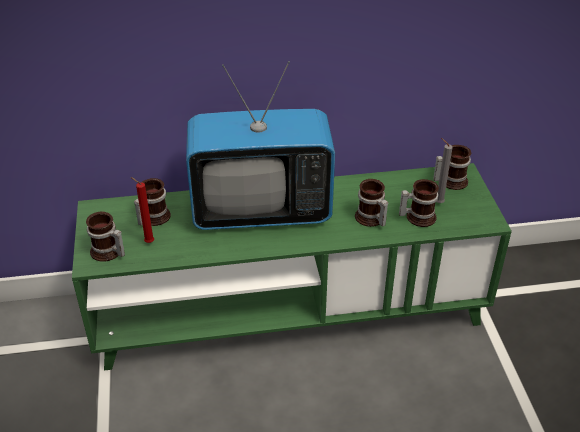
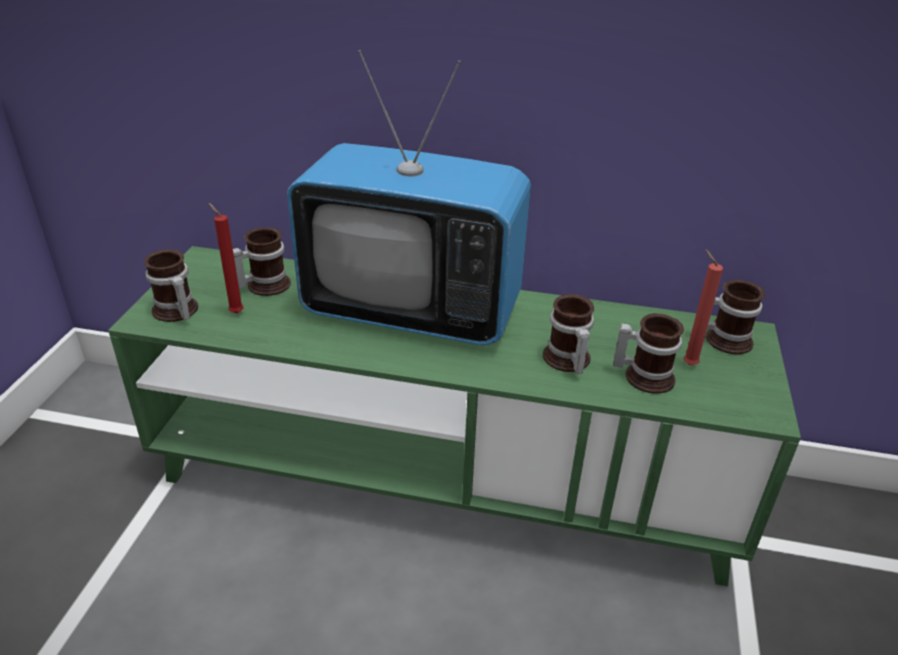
camera: 20 degrees right, 5 degrees down
grey candle [436,138,453,203] -> red candle [683,249,723,365]

